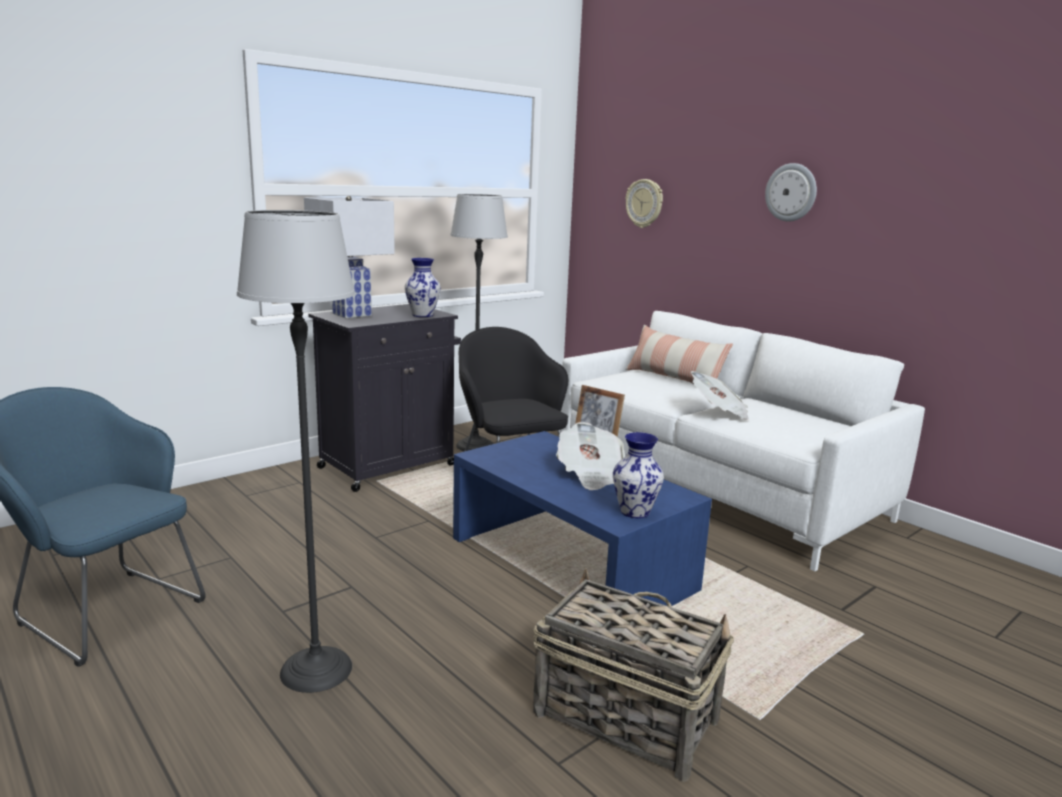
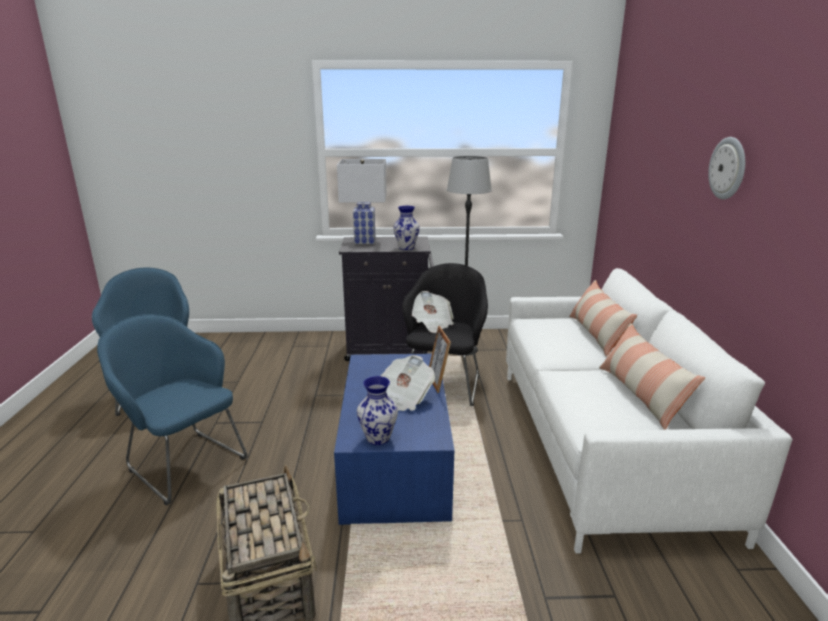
camera: 40 degrees right, 5 degrees up
floor lamp [237,210,355,693] -> blue armchair [97,314,247,505]
wall clock [626,179,663,228] -> none
newspaper [691,371,749,420] -> newspaper moved to [412,291,454,333]
none -> pillow [599,323,705,430]

